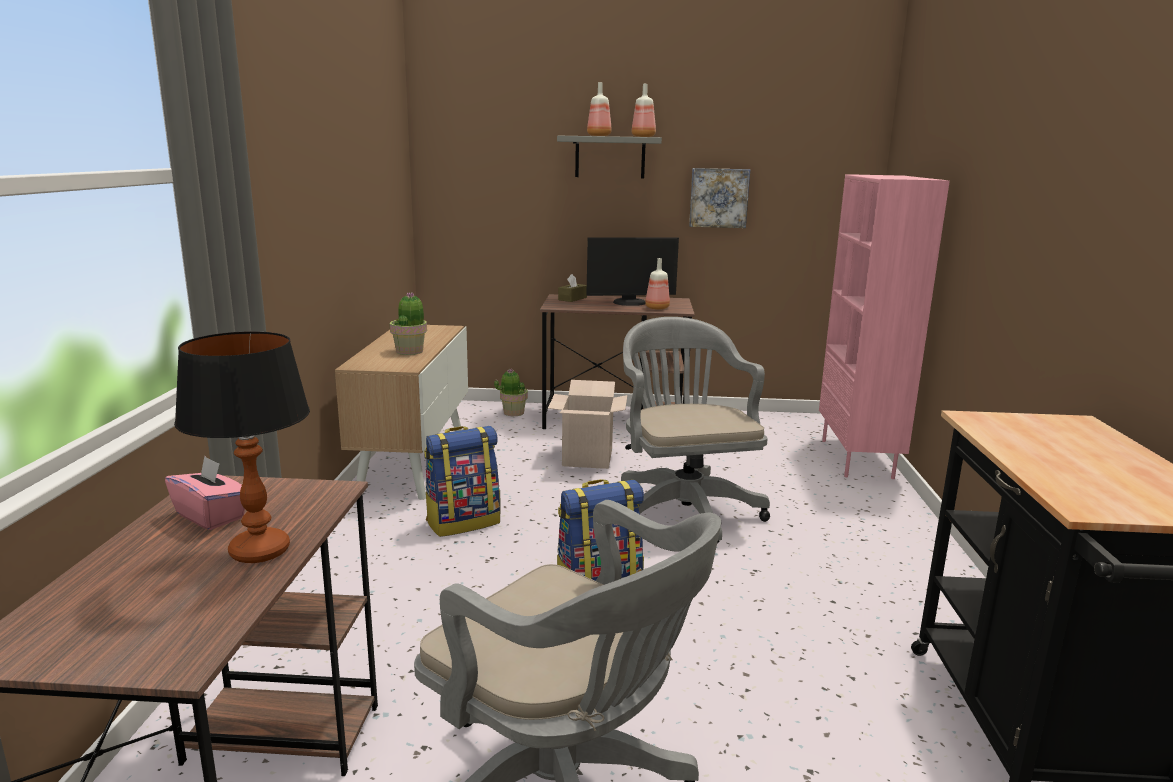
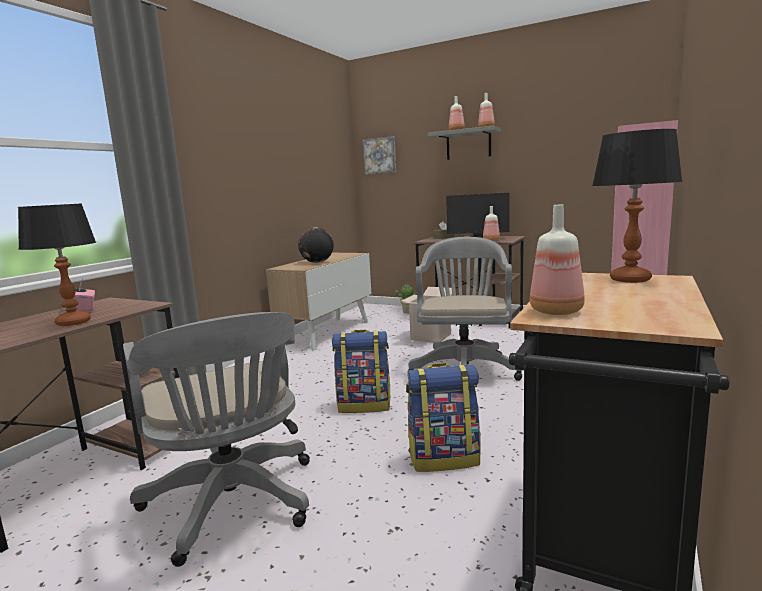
camera: 25 degrees right, 5 degrees down
potted plant [390,292,427,355] -> globe [298,227,334,263]
backpack [424,426,500,537] -> backpack moved to [406,363,481,472]
picture [689,168,750,228] -> picture moved to [363,136,396,174]
none -> bottle [530,205,585,315]
none -> table lamp [592,129,683,283]

